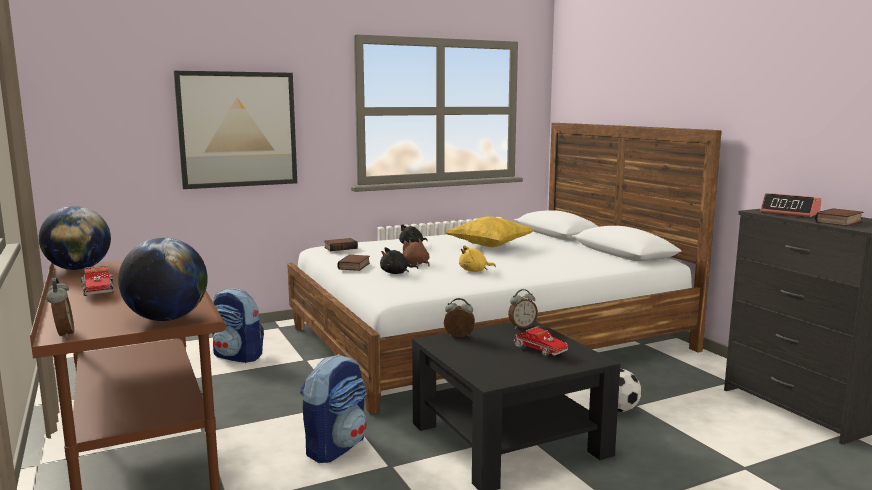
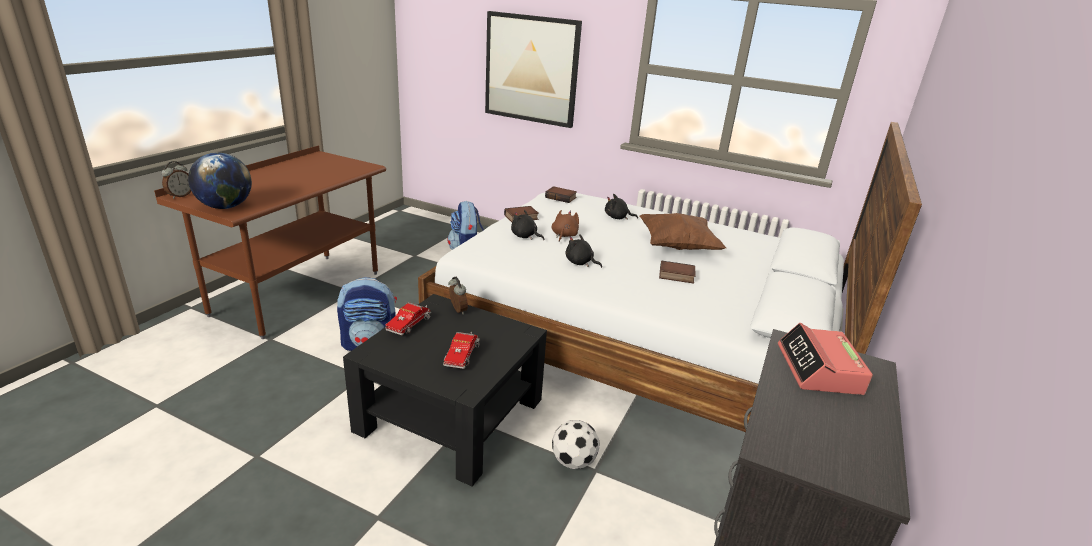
camera: 50 degrees right, 15 degrees up
globe [39,206,111,270] -> none
toy truck [81,265,113,296] -> toy truck moved to [385,302,431,335]
yellow pillow [445,216,534,247] -> brown pillow [639,213,726,250]
yellow plush toy [459,245,496,272] -> black plush toy [565,234,602,268]
alarm clock [508,289,538,329] -> none
book [815,208,863,226] -> book moved to [659,261,696,284]

